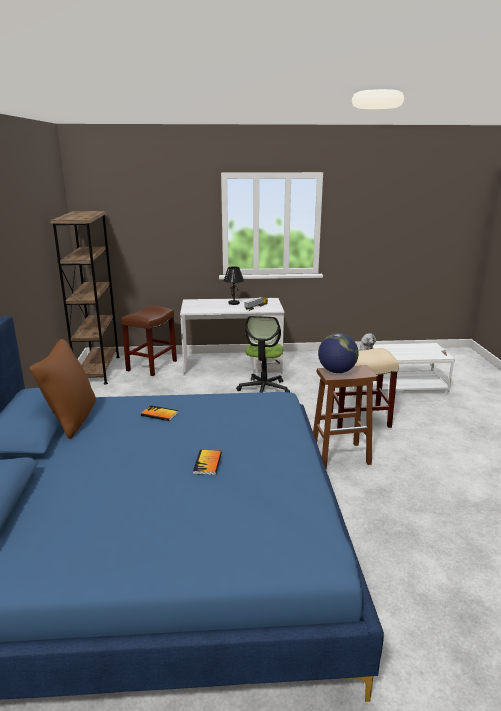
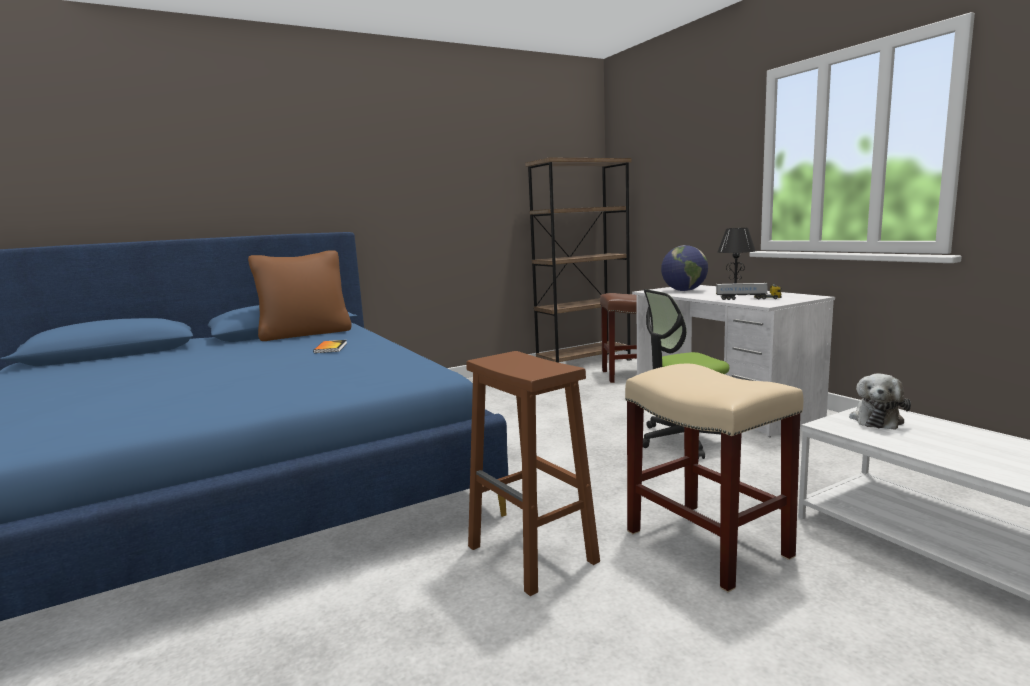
camera: 65 degrees right, 10 degrees down
book [193,450,222,475] -> none
globe [318,333,359,373] -> globe moved to [661,245,708,291]

